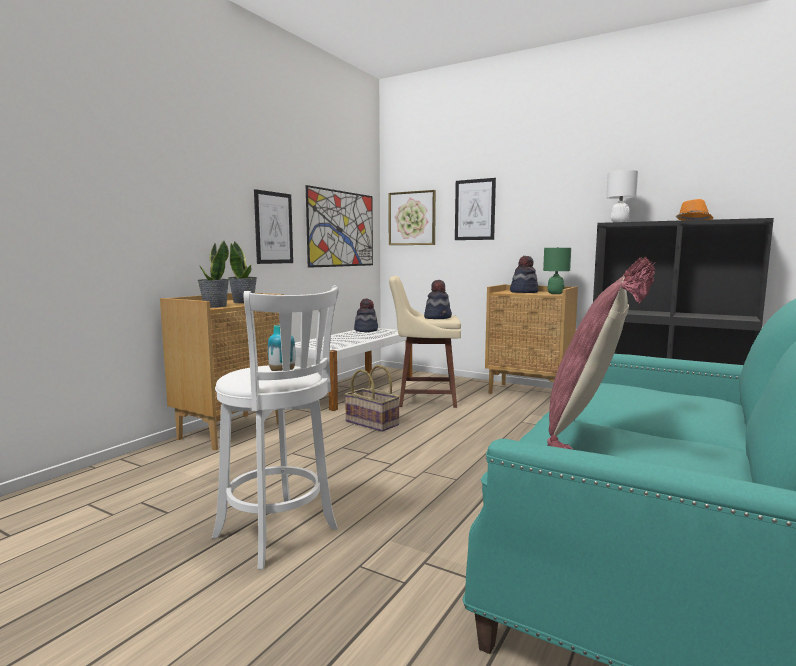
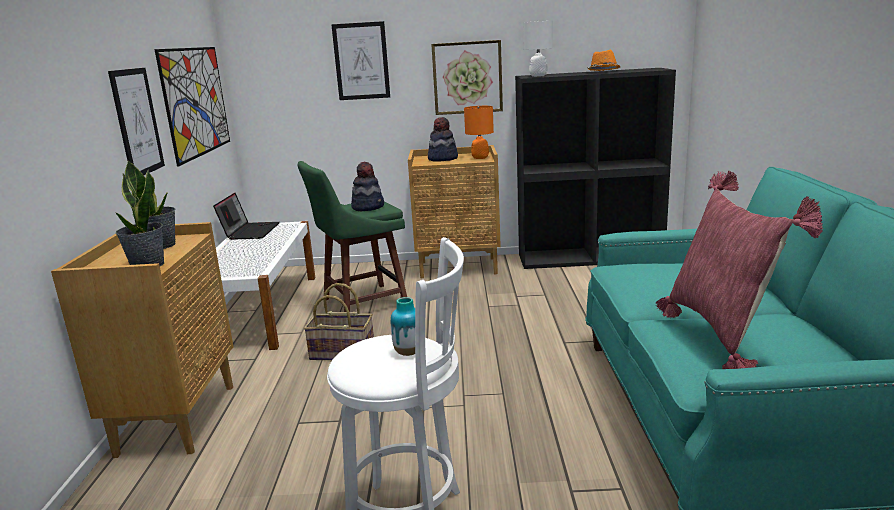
camera: 30 degrees left, 10 degrees up
hat [354,298,378,332] -> laptop [213,193,280,240]
picture [389,190,436,245] -> picture moved to [431,40,503,115]
beige stool [389,276,461,408] -> green stool [298,161,407,312]
green table lamp [543,247,571,294] -> orange table lamp [464,106,494,159]

